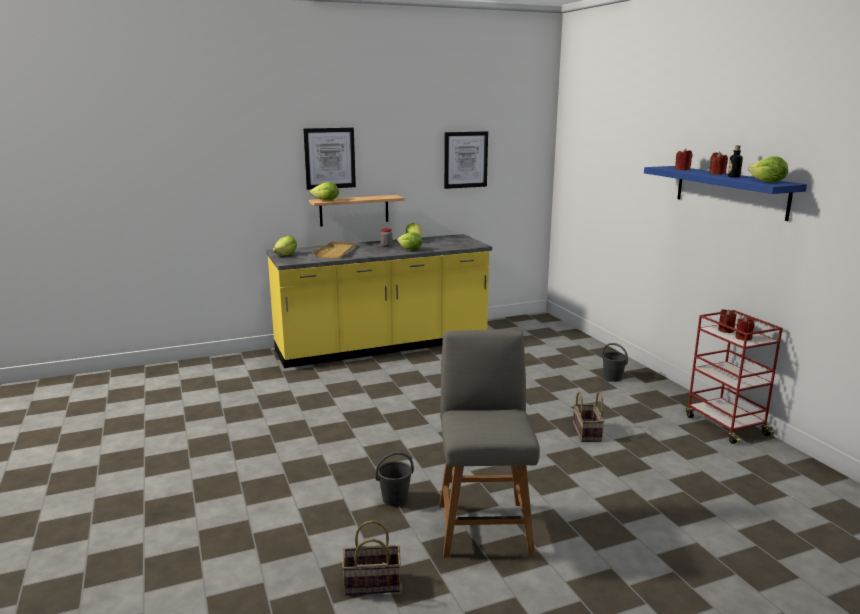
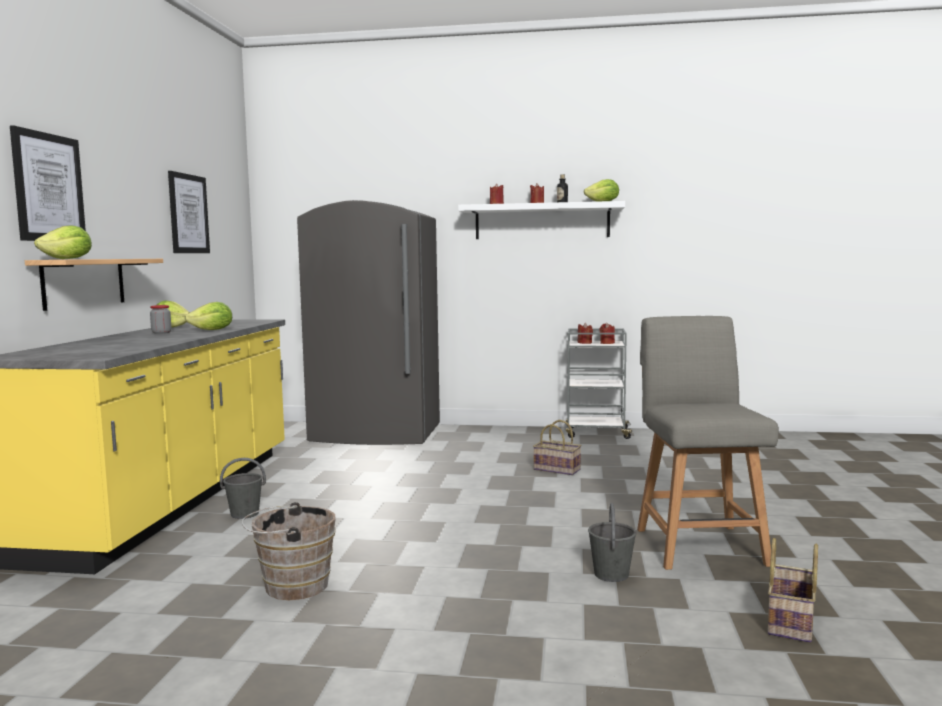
camera: 60 degrees left, 10 degrees down
lettuce [273,236,297,255] -> none
beige tray [313,242,356,258] -> none
grey chair [439,330,540,557] -> grey chair turned 60 degrees clockwise [637,316,779,570]
grey bucket [602,343,628,382] -> grey bucket moved to [220,458,266,519]
blue shelf [644,166,807,221] -> white shelf [458,201,625,239]
red cart [686,310,783,444] -> grey cart [566,329,634,439]
none -> brown bucket [241,502,336,600]
none -> grey fridge [297,200,440,445]

